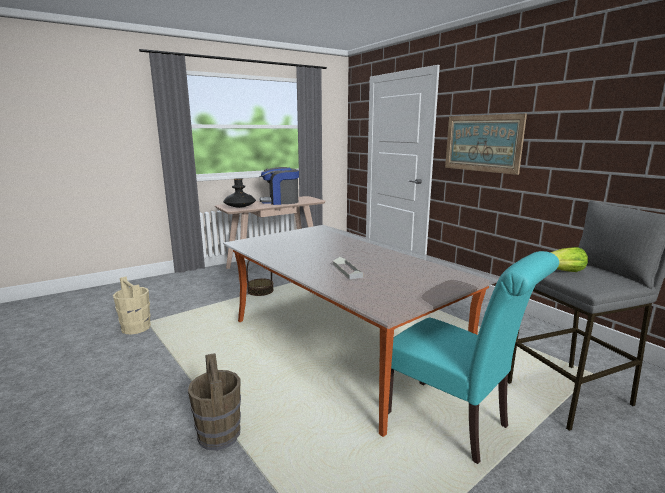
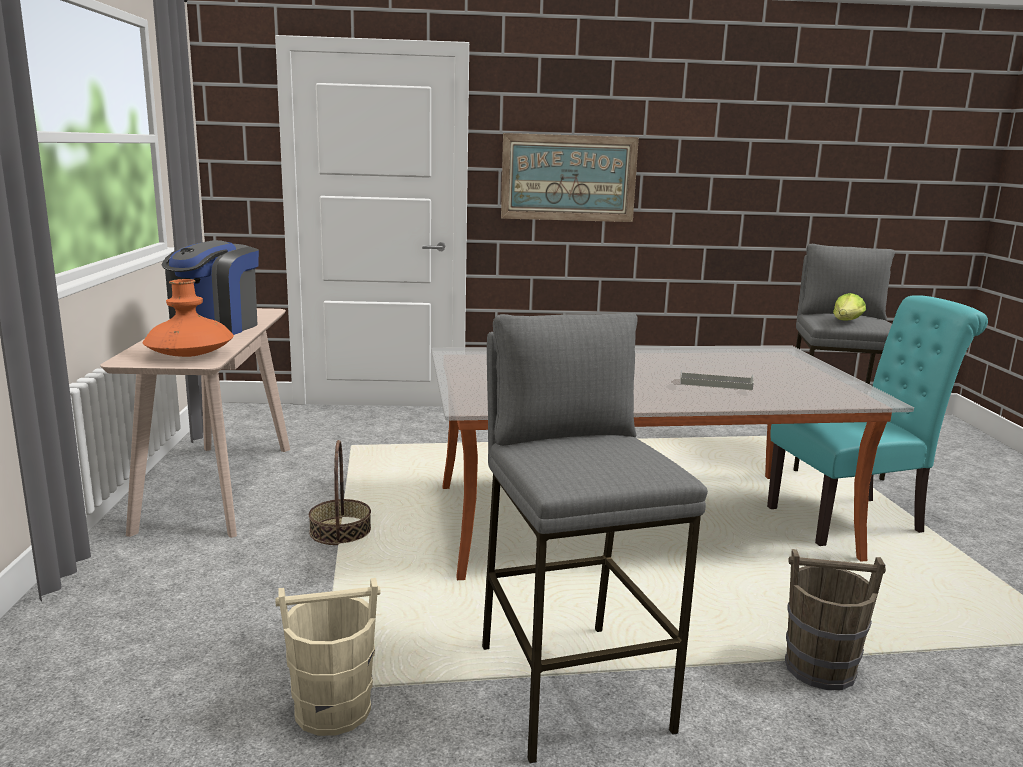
camera: 60 degrees left, 0 degrees up
black vase [223,178,256,208] -> orange vase [143,279,234,357]
none -> grey stool [482,312,708,763]

